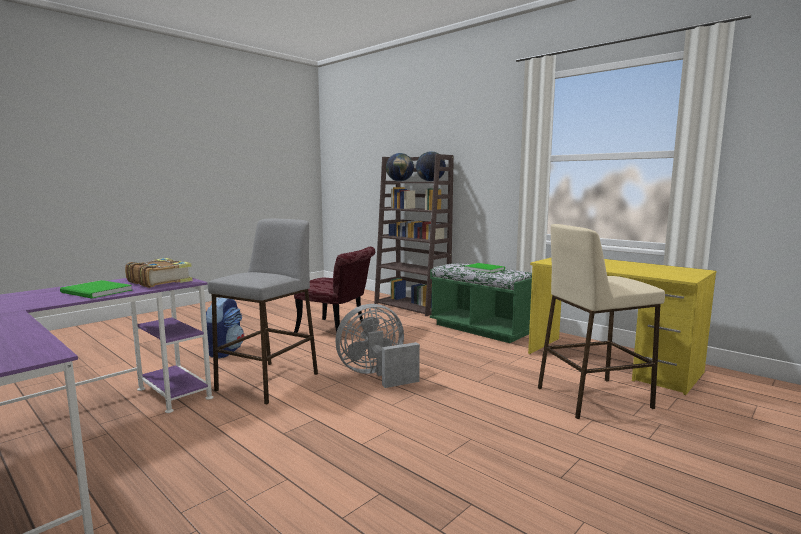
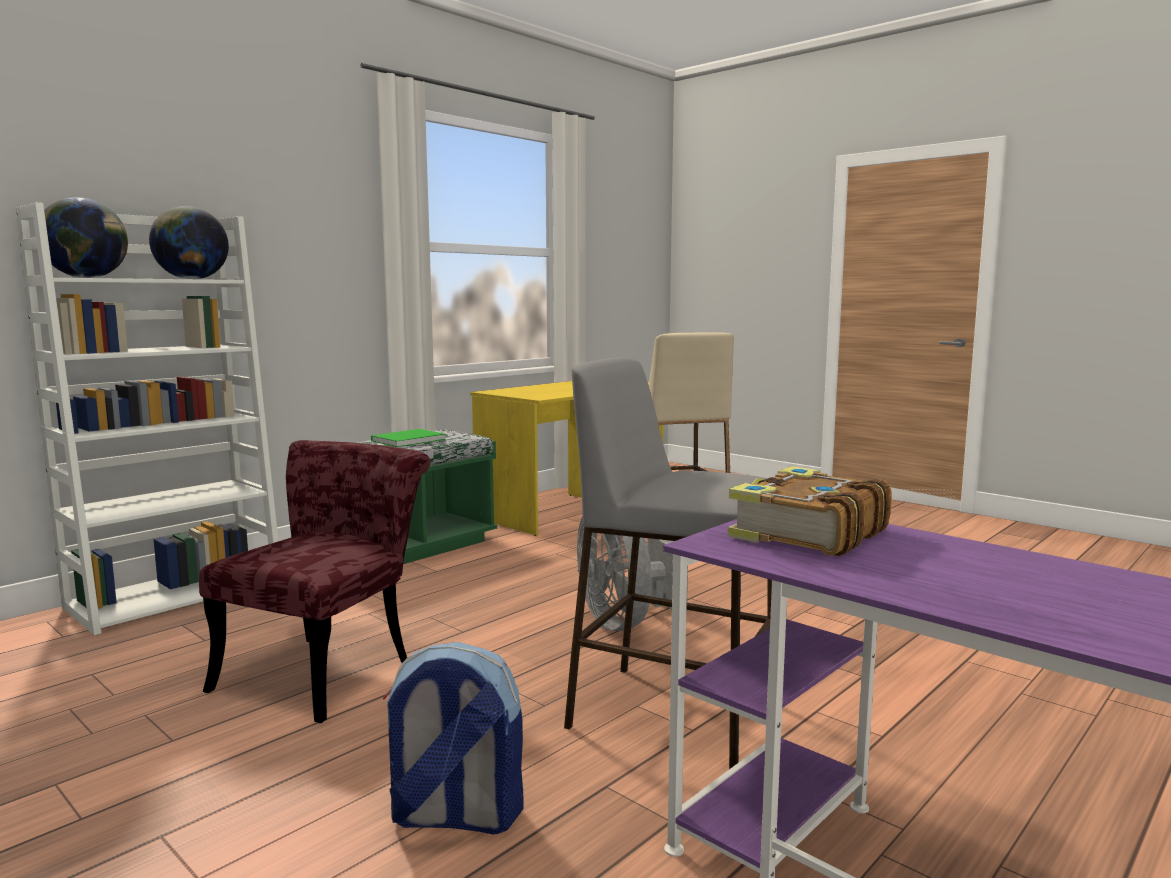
camera: 90 degrees left, 0 degrees up
green book [60,280,132,299] -> none
brown bookcase [374,154,454,316] -> white bookcase [16,202,278,635]

